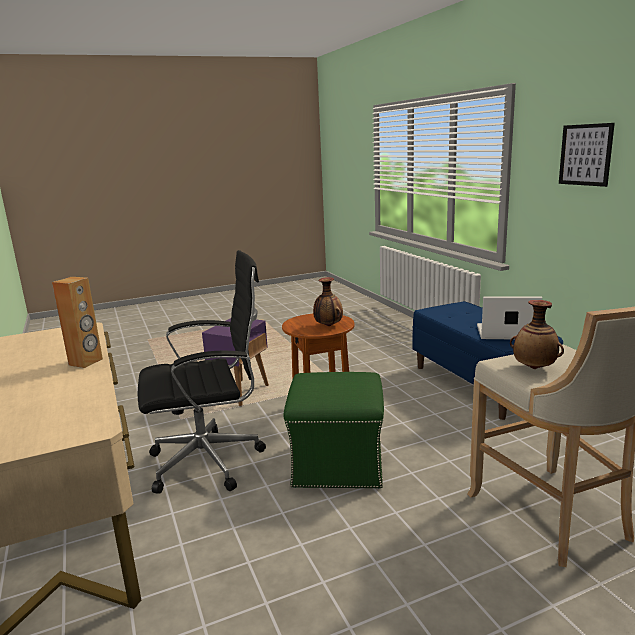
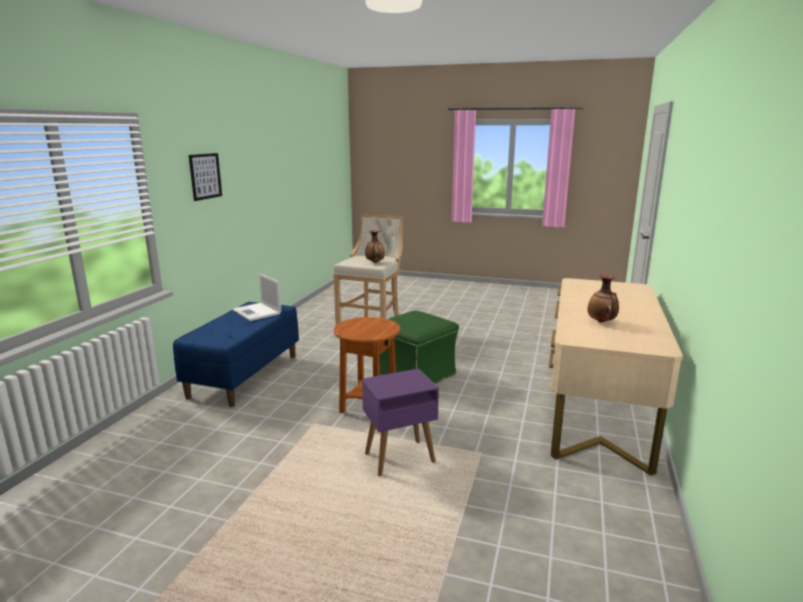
camera: 140 degrees left, 0 degrees up
brown speaker [52,277,103,368] -> none
black office chair [138,250,266,494] -> none
vase [313,277,343,326] -> vase moved to [588,274,619,323]

